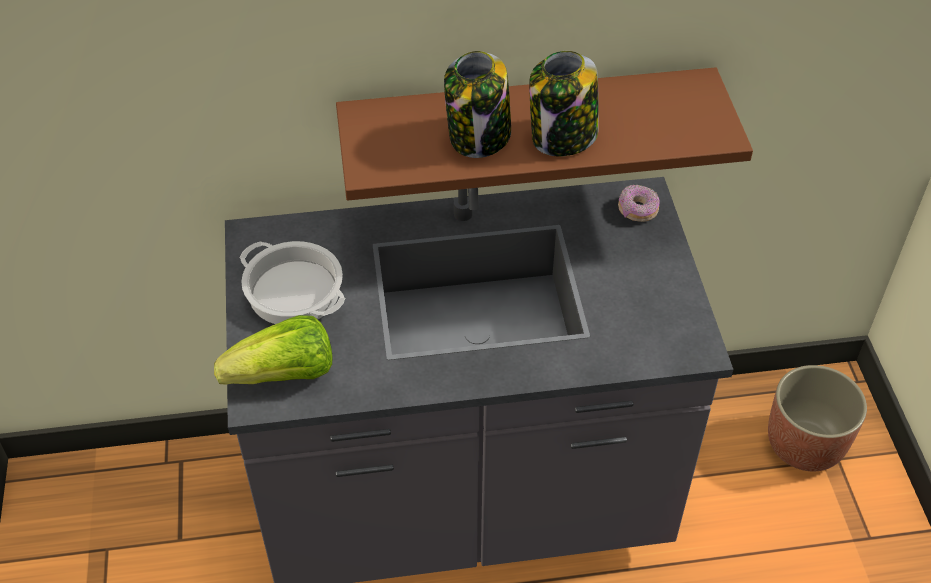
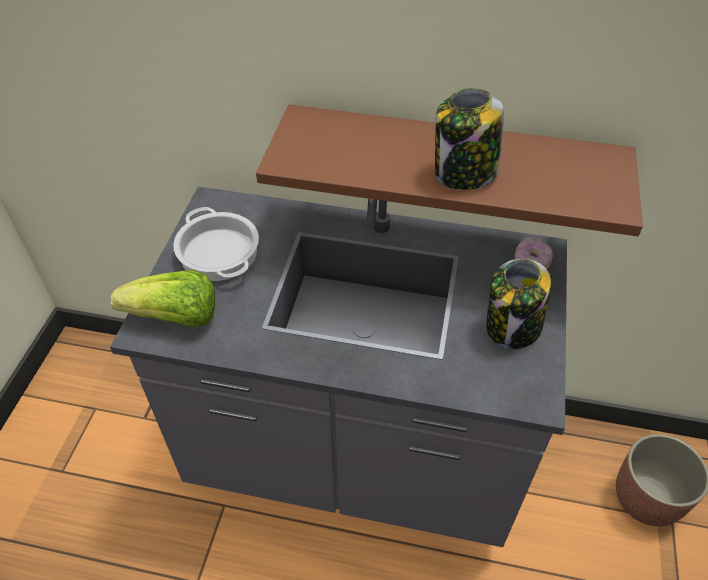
camera: 20 degrees right, 0 degrees up
jar [444,51,511,158] -> jar moved to [486,258,551,349]

